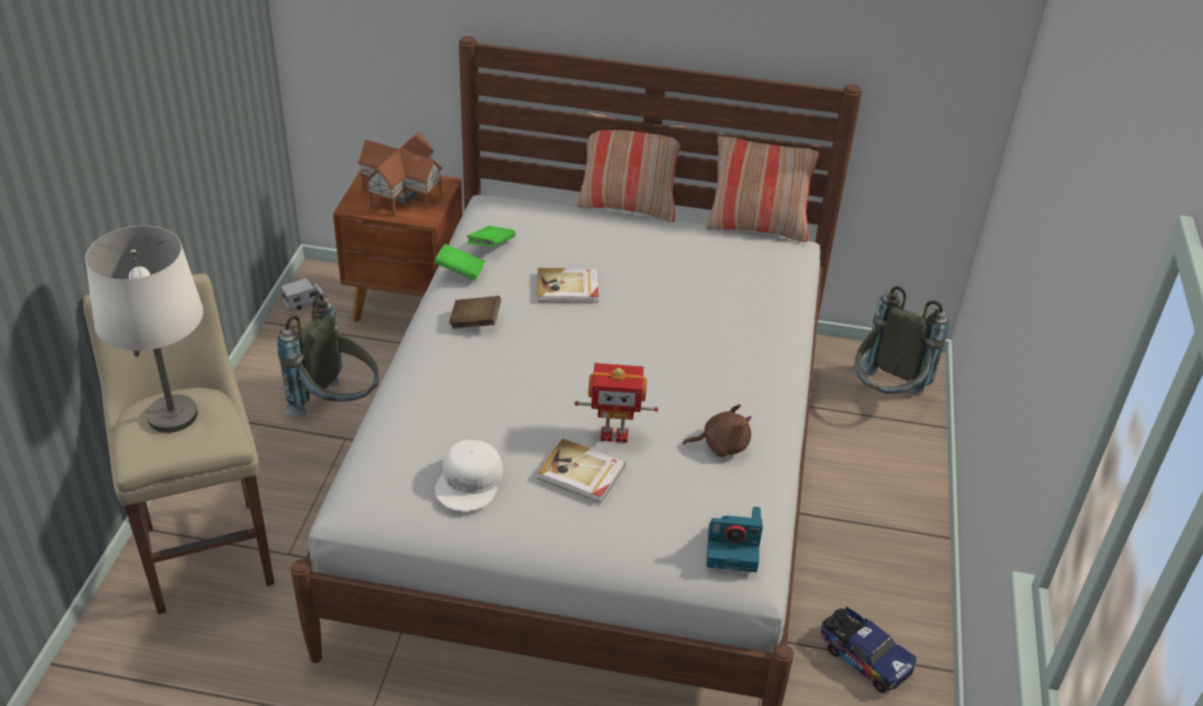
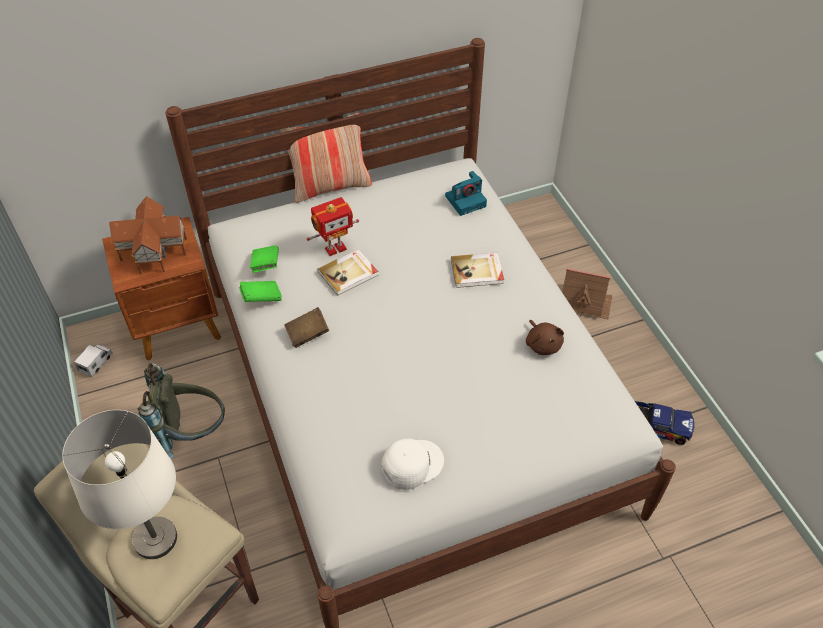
camera: 30 degrees left, 10 degrees up
white cap [435,440,503,511] -> white cap turned 105 degrees counterclockwise [381,439,444,490]
book [537,438,625,503] -> book moved to [451,252,504,288]
toy robot [574,363,658,443] -> toy robot moved to [307,197,359,256]
brown plush toy [683,404,752,457] -> brown plush toy turned 105 degrees clockwise [526,320,564,355]
pillow [706,133,822,242] -> none
camera [706,507,763,572] -> camera moved to [445,171,487,216]
grey backpack [855,286,949,395] -> none
none -> toy house [562,268,612,319]

